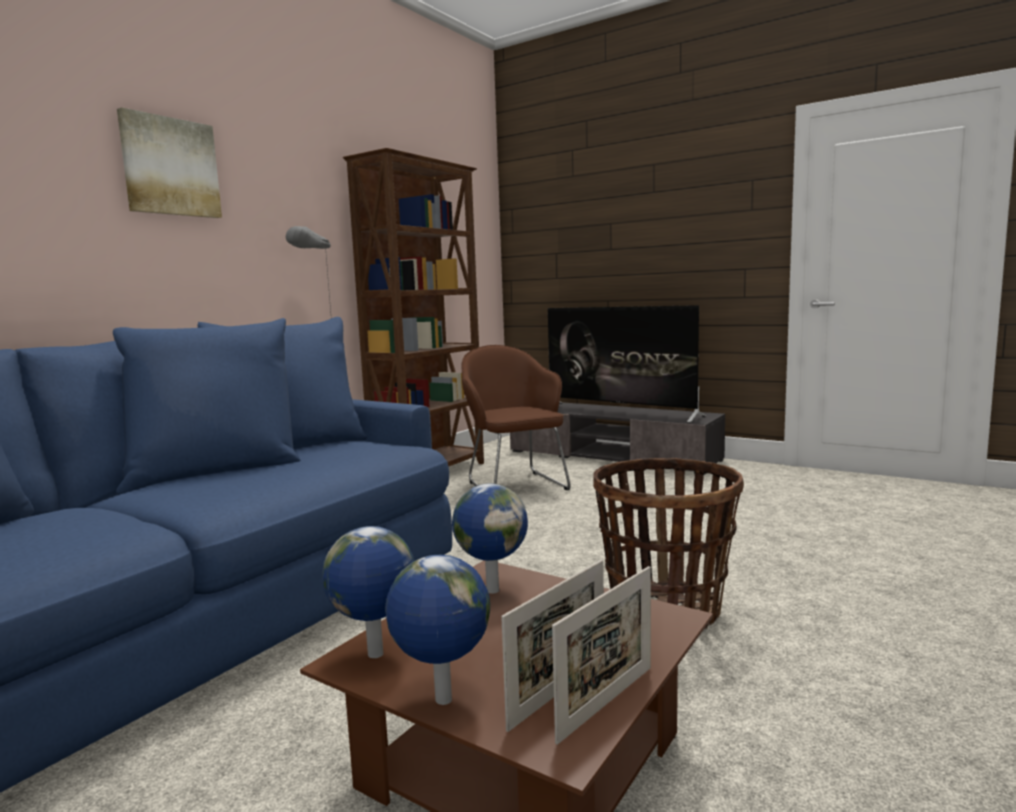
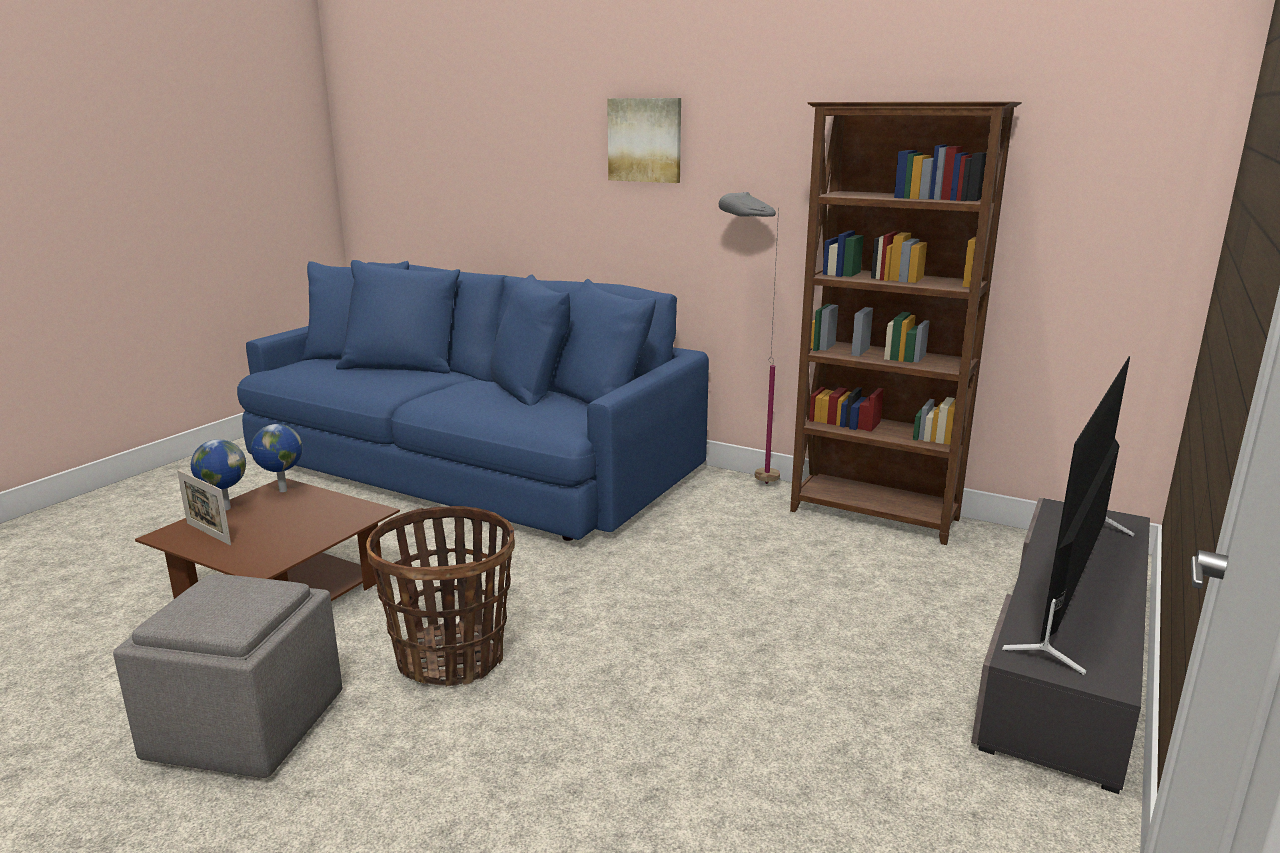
camera: 85 degrees right, 10 degrees up
globe [452,483,528,594] -> none
brown armchair [461,345,571,490] -> none
picture frame [552,566,651,745] -> none
none -> grey ottoman [113,574,342,778]

